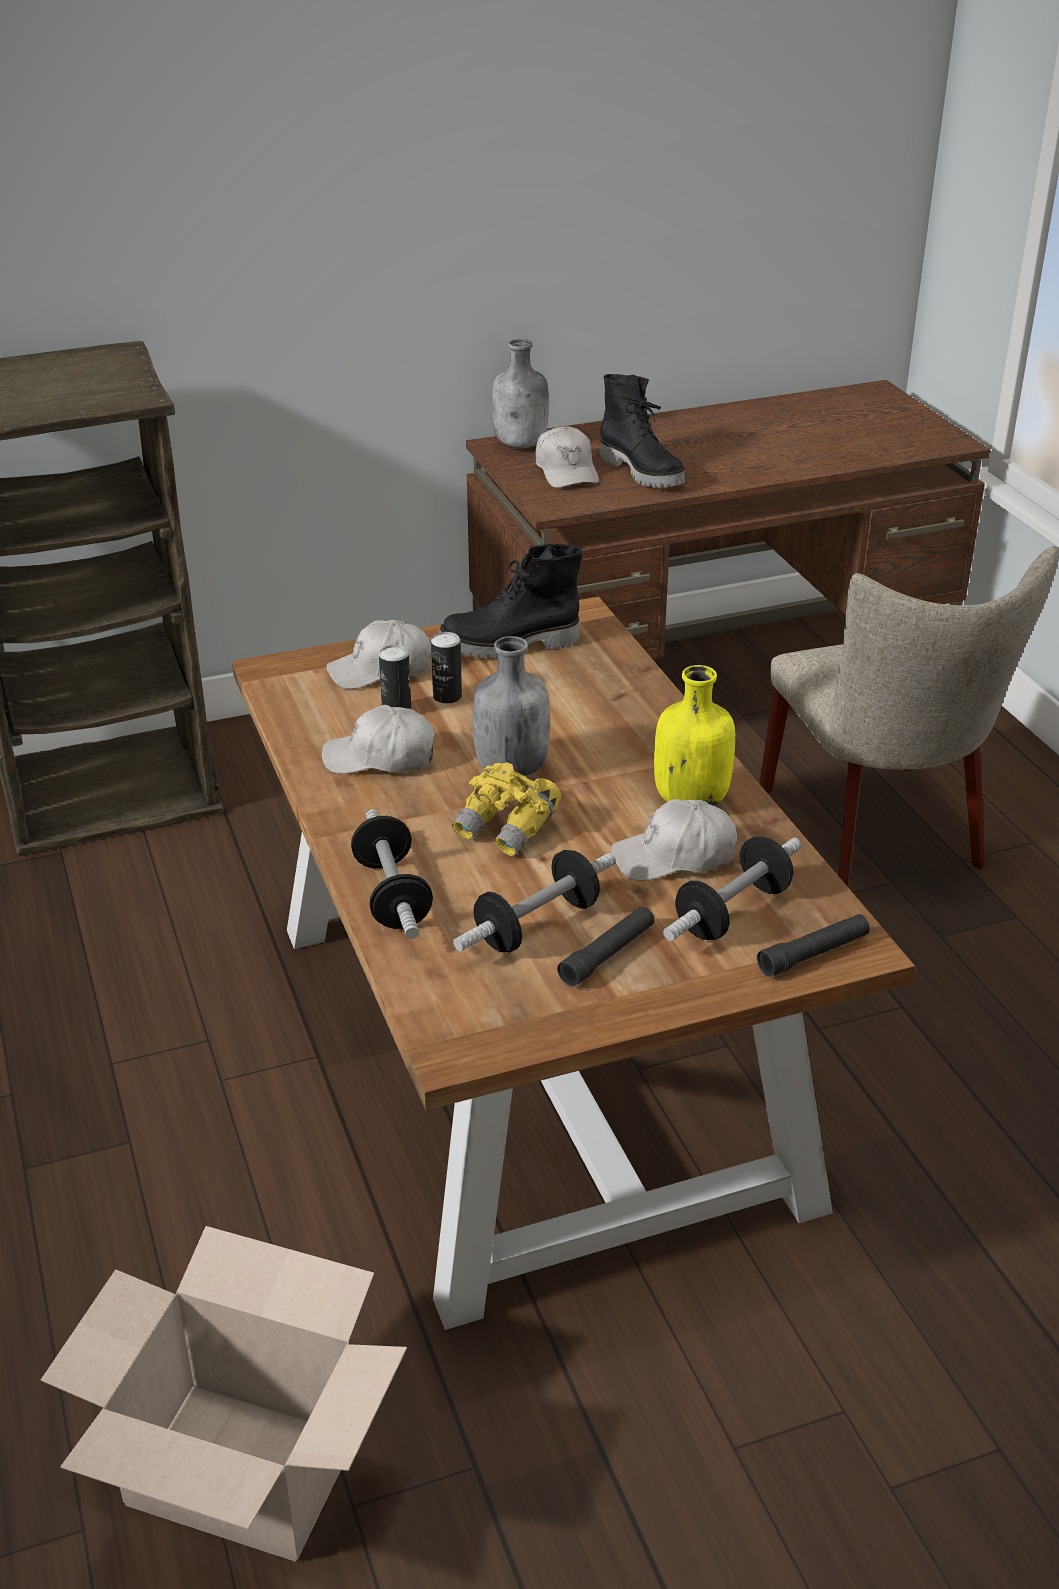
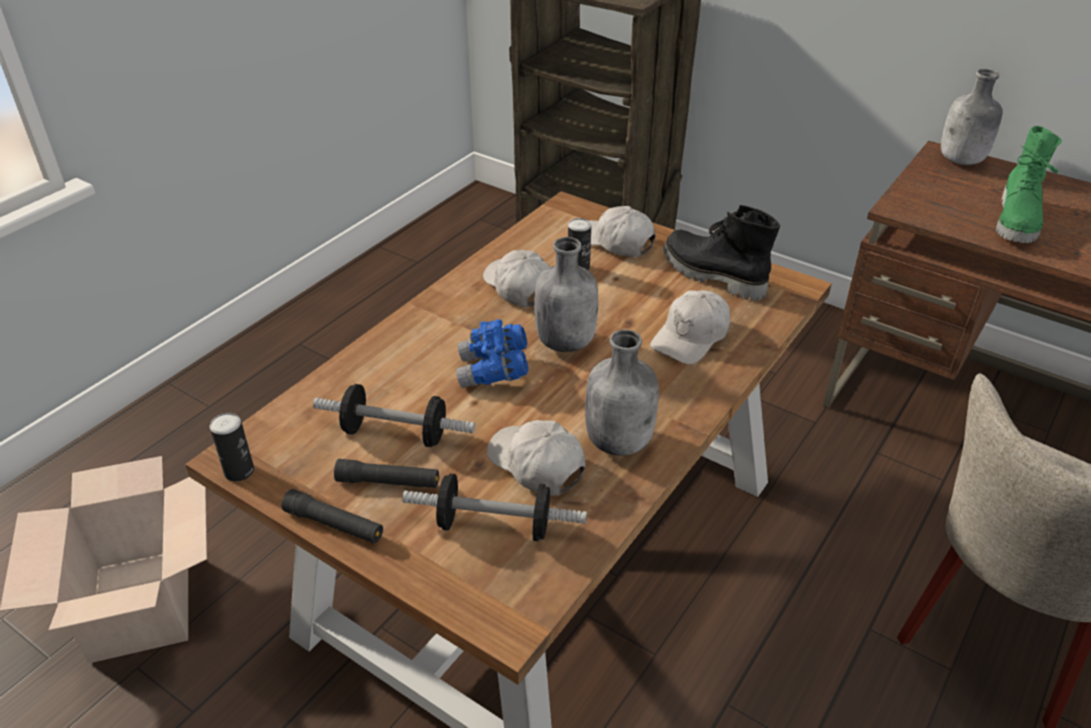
camera: 55 degrees right, 5 degrees up
dumbbell [351,809,433,939] -> none
can [431,632,462,704] -> can moved to [210,413,254,482]
yellow binoculars [452,762,562,856] -> blue binoculars [456,319,528,388]
white cap [535,426,599,488] -> white cap moved to [650,290,730,365]
black boot [600,374,685,488] -> green boot [996,126,1062,243]
yellow bottle [654,665,735,806] -> grey bottle [585,329,659,456]
black flashlight [757,914,870,977] -> black flashlight moved to [281,489,383,543]

